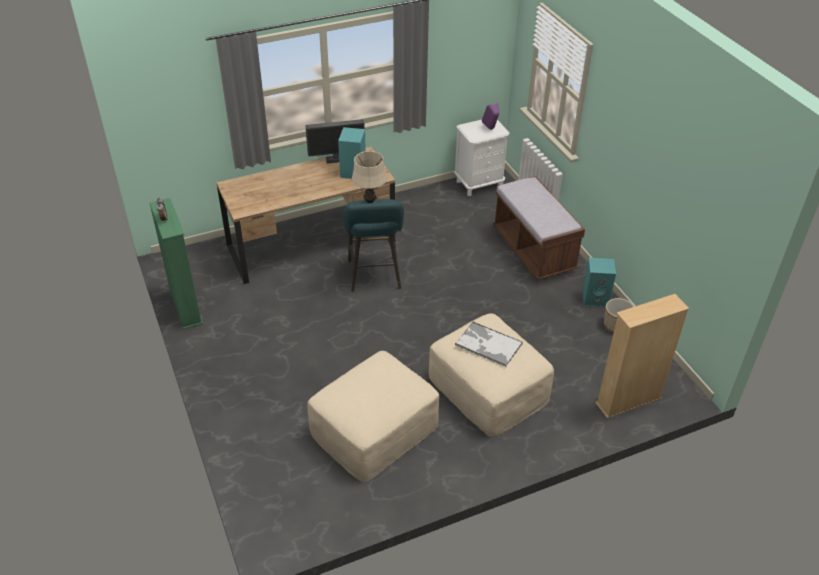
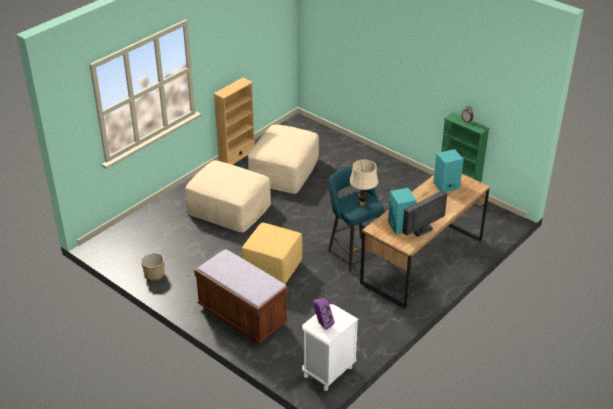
camera: 155 degrees right, 5 degrees down
tray [455,321,523,367] -> none
turquoise speaker [582,258,616,307] -> turquoise speaker moved to [433,149,464,192]
beige bookcase [595,294,689,418] -> beige bookcase moved to [213,78,255,165]
none -> yellow ottoman [242,223,302,284]

